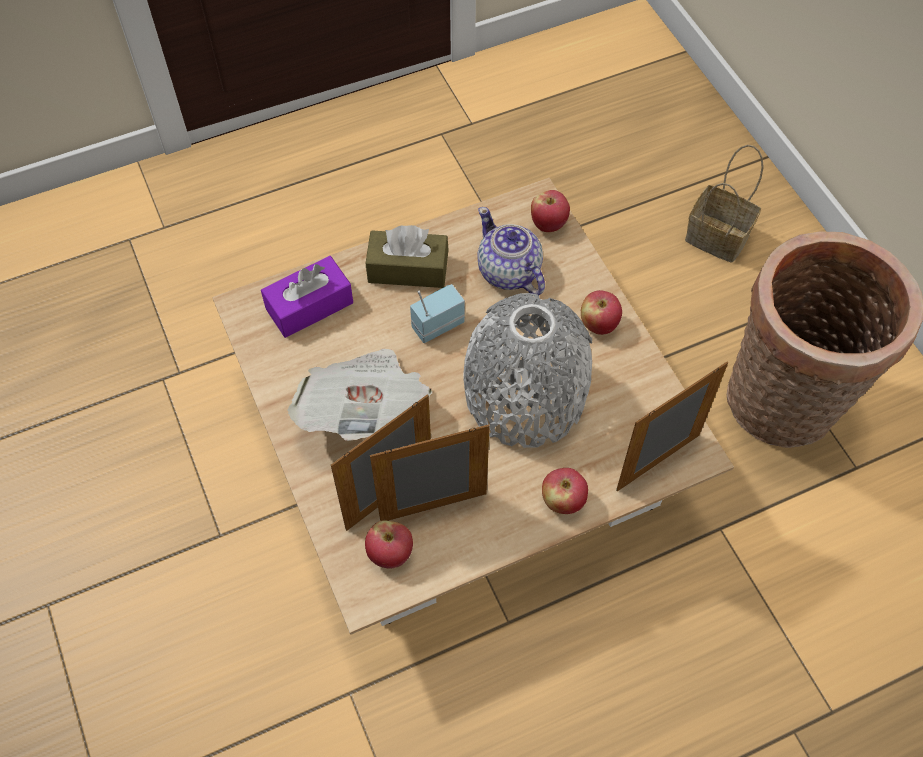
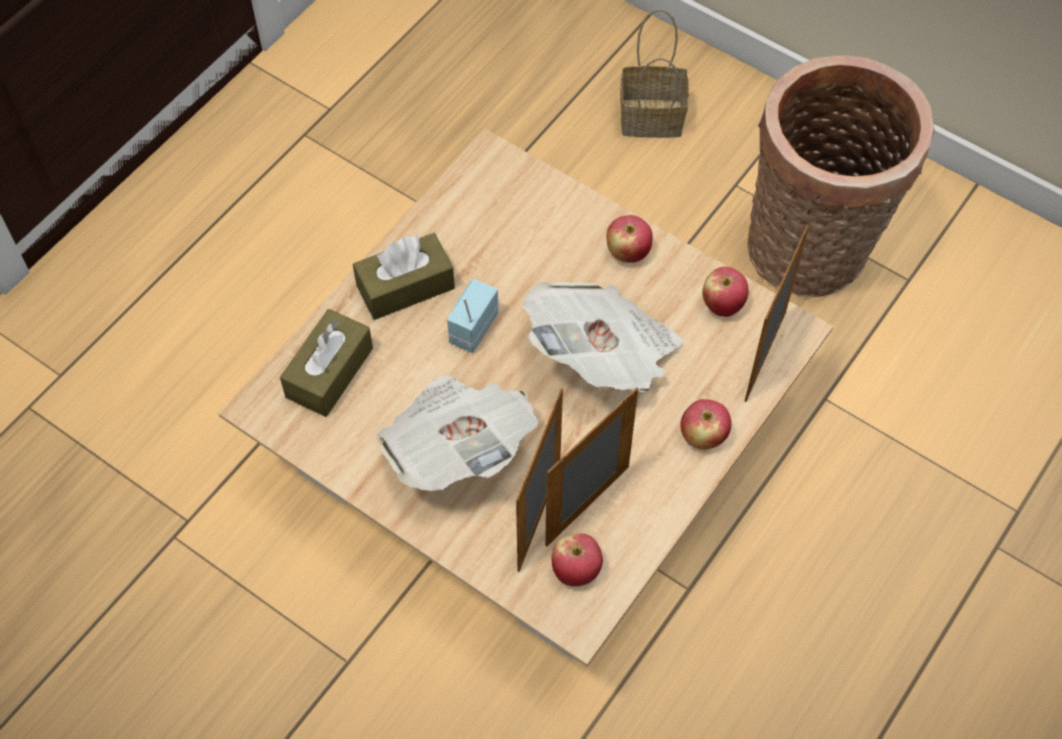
camera: 30 degrees left, 0 degrees up
purple tissue box [261,256,353,338] -> brown tissue box [280,309,373,417]
grey vase [463,293,592,448] -> newspaper [523,282,683,392]
teapot [477,207,545,295] -> none
apple [531,190,570,232] -> apple moved to [702,267,748,317]

